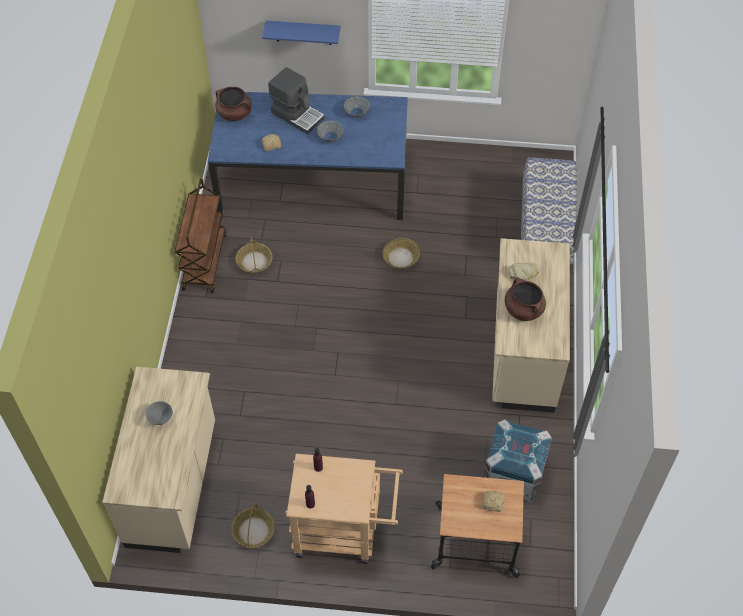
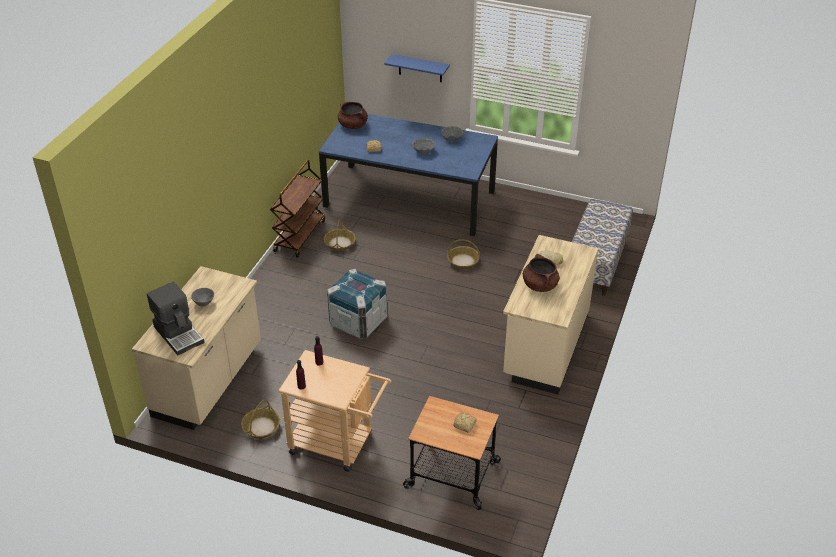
camera: 15 degrees right, 15 degrees down
coffee machine [268,67,325,134] -> coffee machine moved to [147,281,205,355]
crate [483,419,552,502] -> crate moved to [327,269,387,339]

